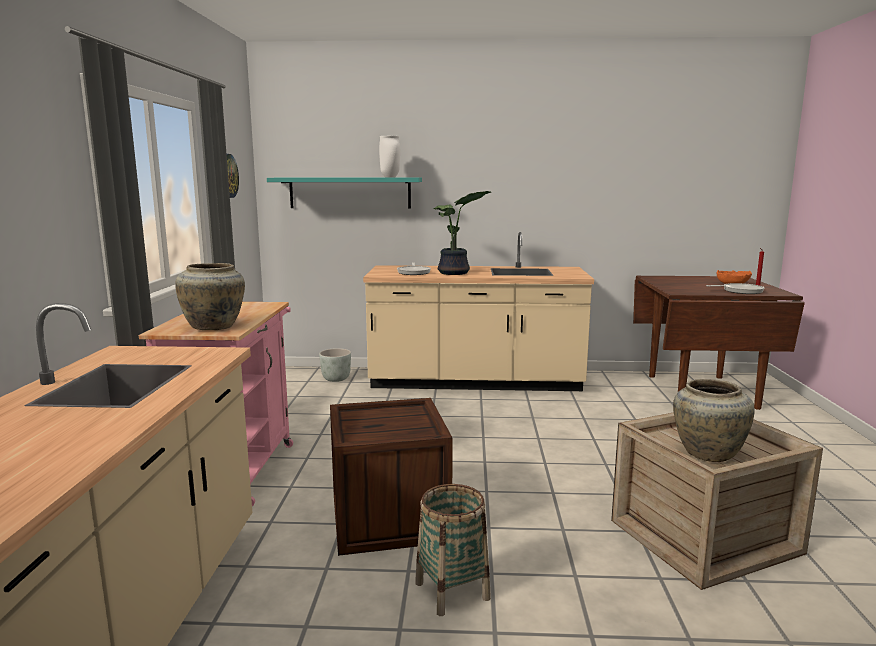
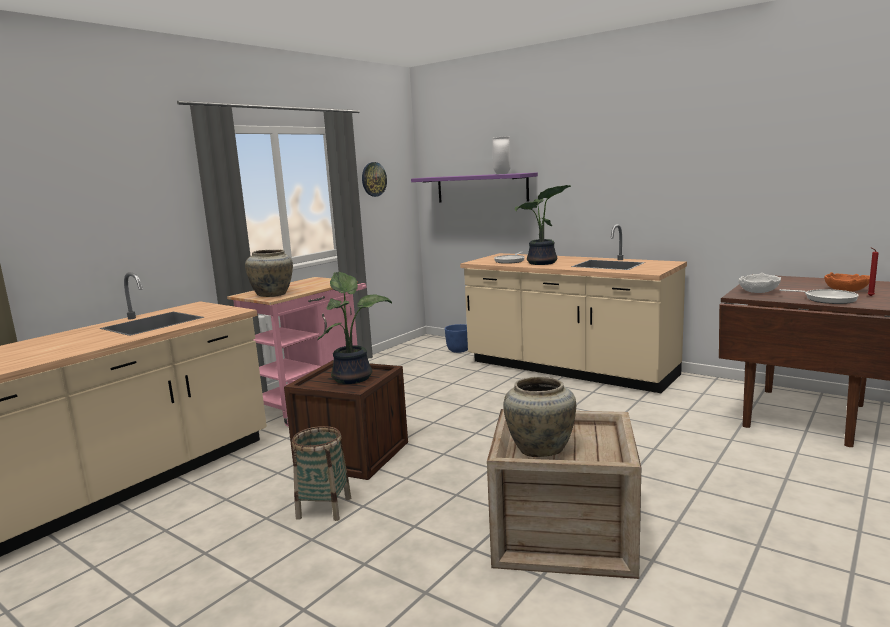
camera: 35 degrees right, 0 degrees up
turquoise shelf [267,178,422,209] -> purple shelf [411,172,538,203]
grey planter [319,348,351,382] -> blue planter [444,324,468,353]
none -> potted plant [317,272,392,384]
none -> white bowl [738,273,781,293]

